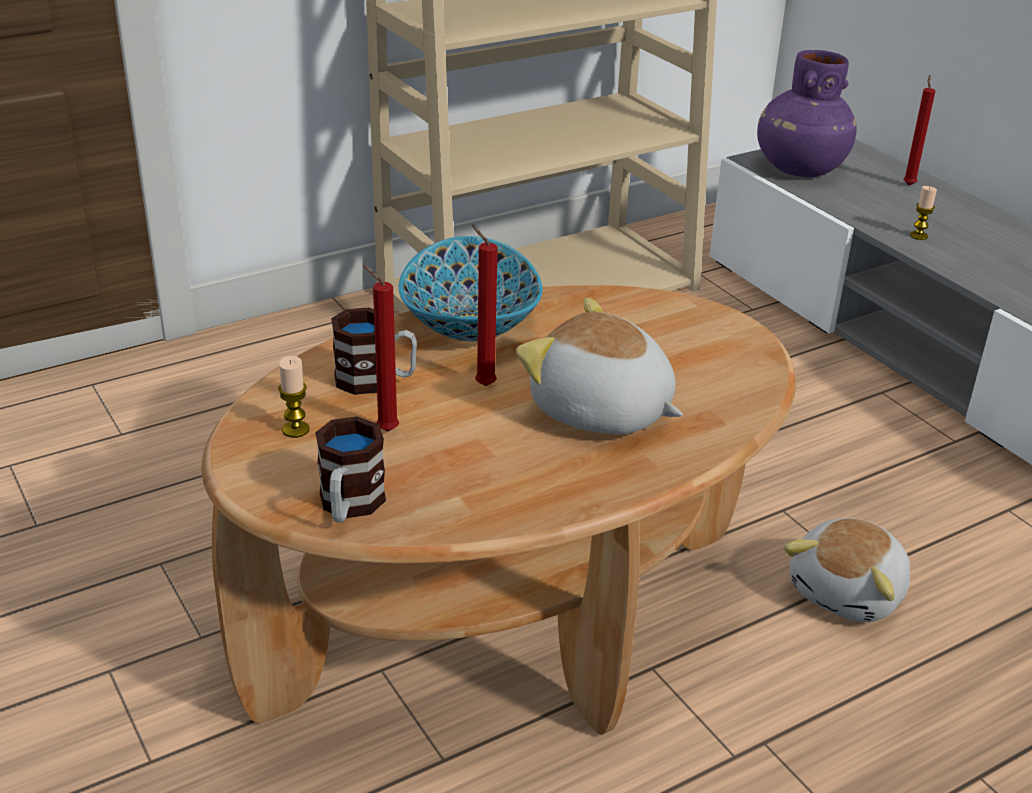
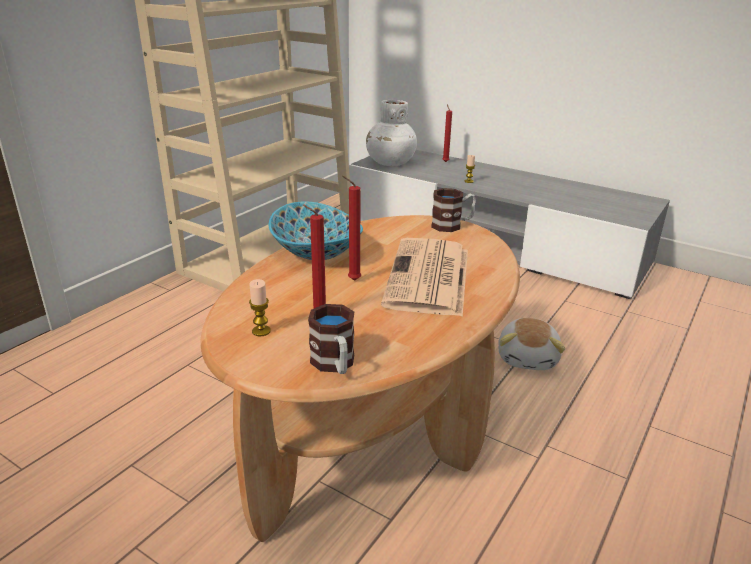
camera: 25 degrees left, 5 degrees down
mug [331,308,417,395] -> mug moved to [431,188,476,232]
plush toy [516,298,683,434] -> newspaper [381,238,468,317]
purple vase [757,50,856,177] -> white vase [366,100,417,166]

